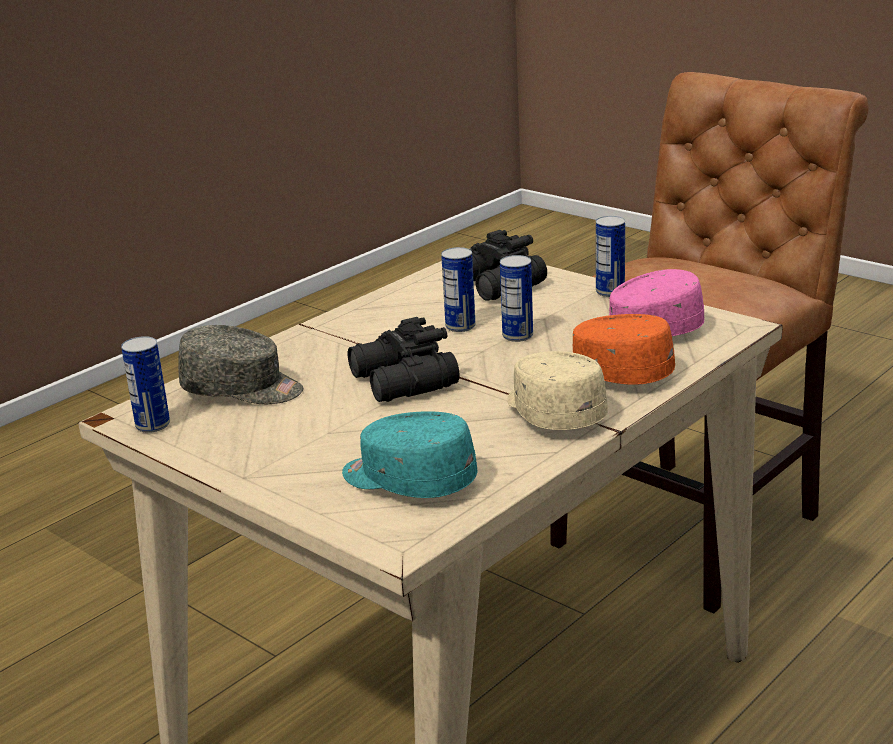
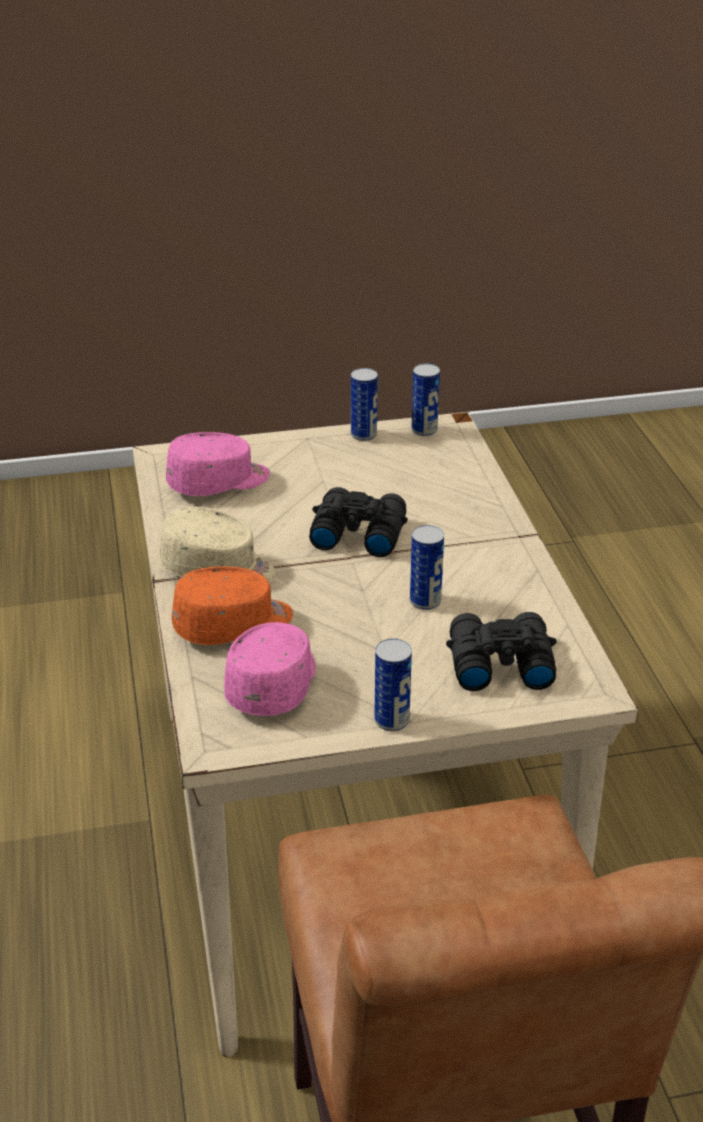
camera: 125 degrees right, 10 degrees up
grey cap [178,325,303,404] -> none
turquoise cap [342,411,478,498] -> pink cap [166,432,270,496]
can [500,255,533,342] -> can moved to [351,368,378,441]

